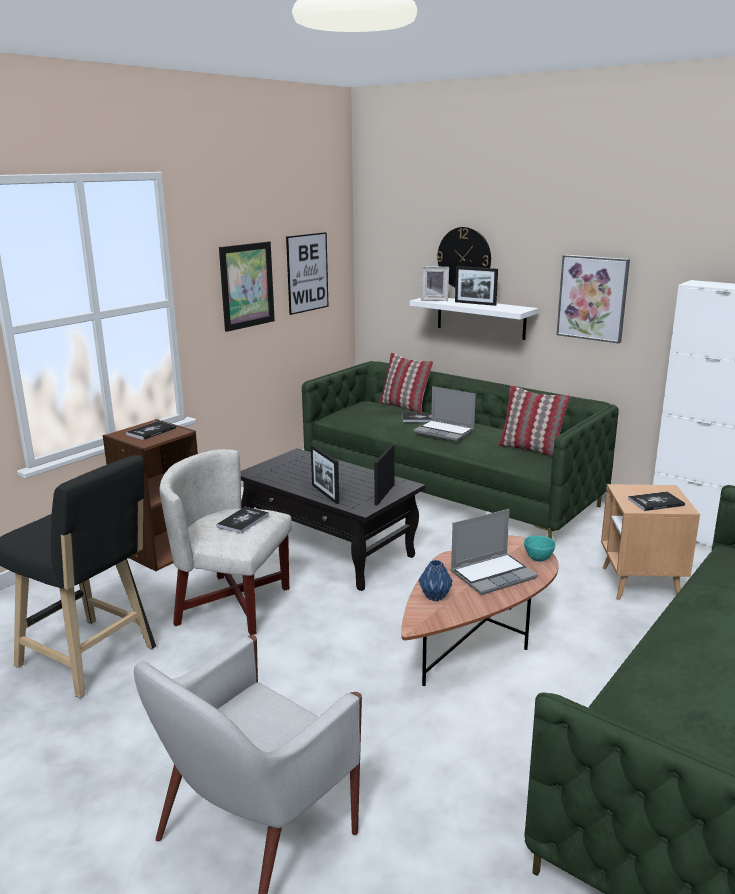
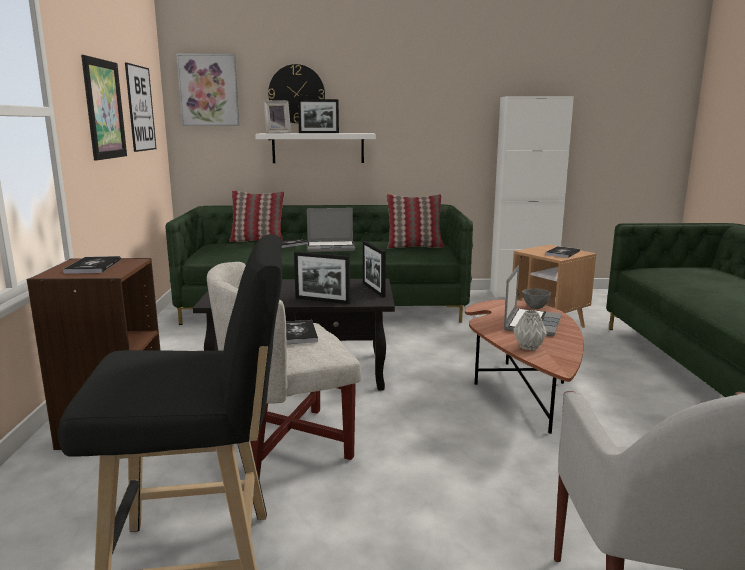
camera: 40 degrees left, 5 degrees down
blue vase [419,560,453,601] -> grey vase [513,310,548,350]
turquoise bowl [524,536,556,562] -> grey bowl [522,288,551,309]
picture [557,255,630,343] -> picture moved to [176,54,239,126]

